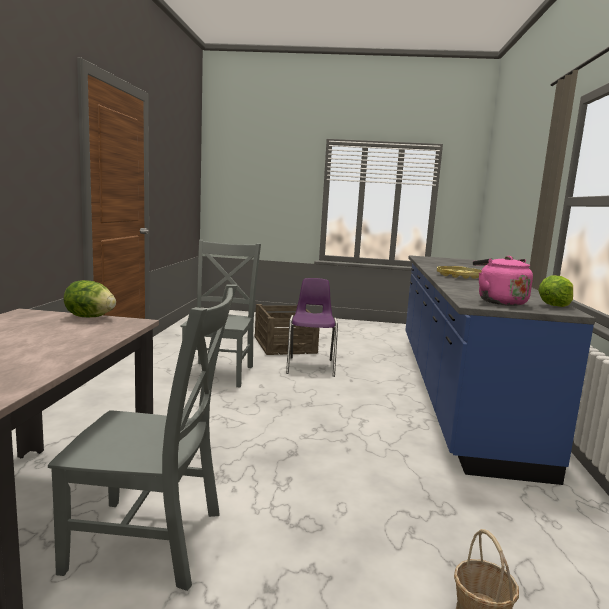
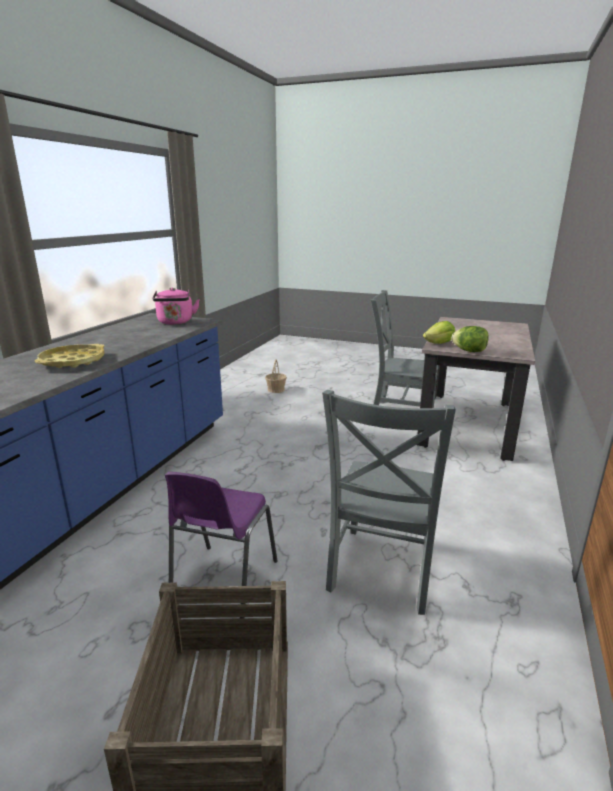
camera: 165 degrees left, 10 degrees up
lettuce [538,275,573,307] -> lettuce moved to [423,321,455,344]

